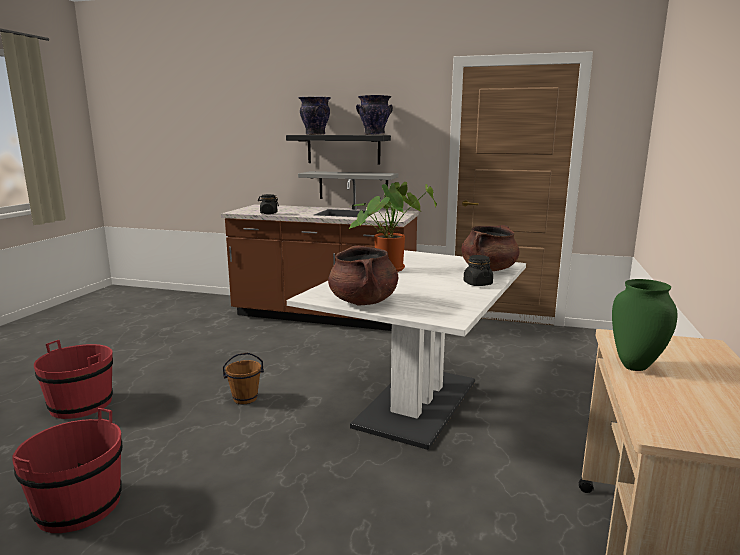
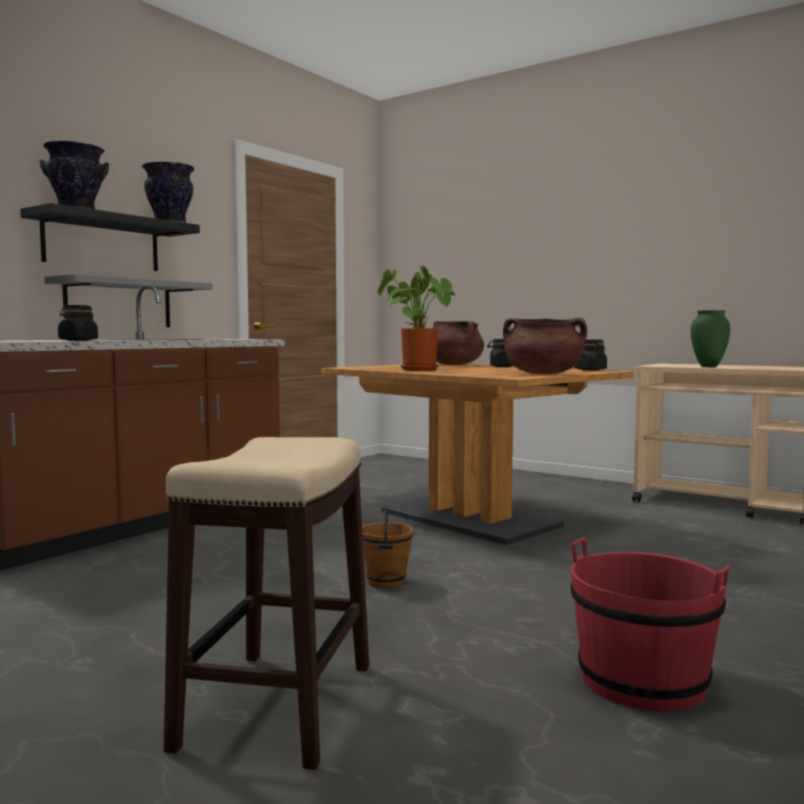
camera: 70 degrees left, 10 degrees down
red bucket [34,340,113,419] -> stool [164,437,369,770]
white dining table [287,250,526,450] -> brown dining table [321,363,634,545]
none -> black jar [574,339,607,371]

